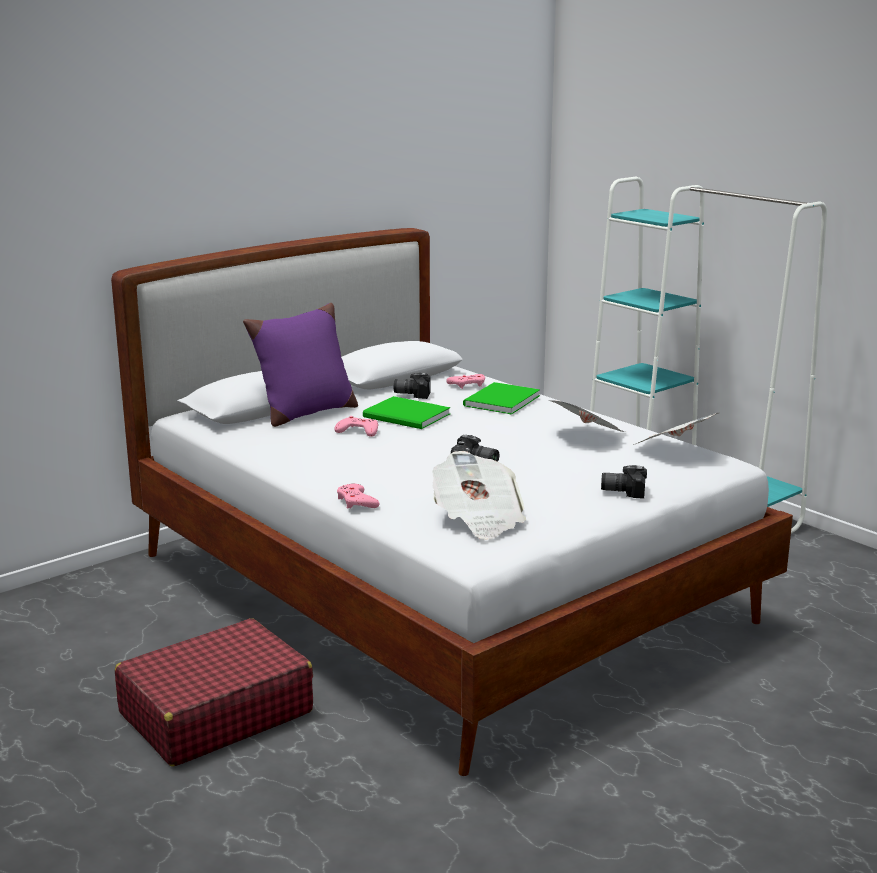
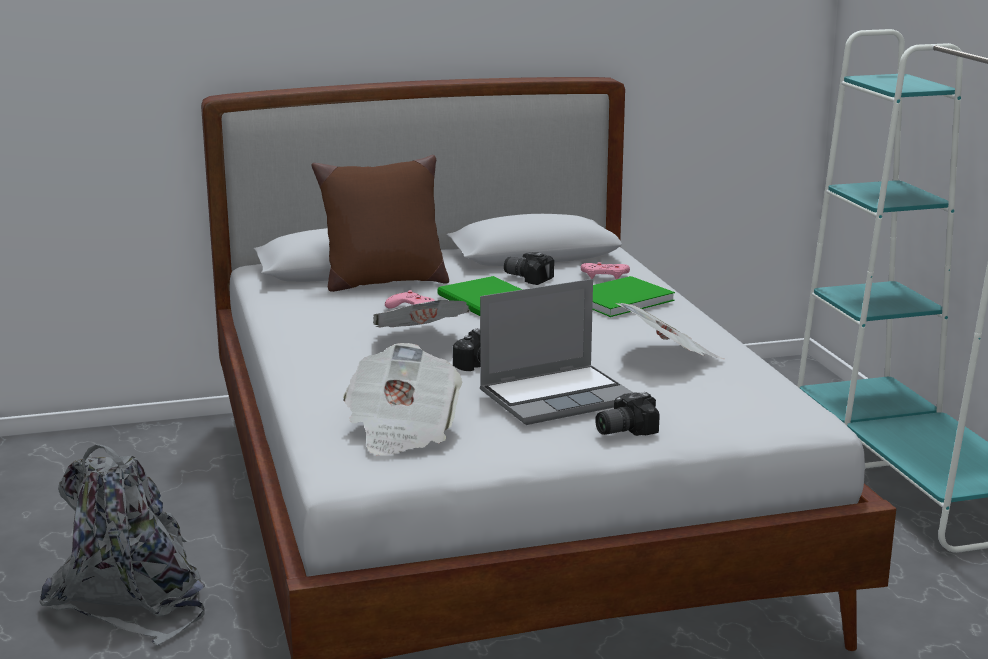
camera: 25 degrees right, 0 degrees up
red suitcase [115,618,313,767] -> grey backpack [39,445,205,645]
purple pillow [243,303,358,427] -> brown pillow [312,155,449,292]
pink game controller [337,483,380,509] -> none
camera [601,465,647,499] -> camera turned 60 degrees counterclockwise [595,392,660,436]
newspaper [633,413,719,445] -> newspaper moved to [373,300,470,327]
none -> laptop [480,279,634,425]

